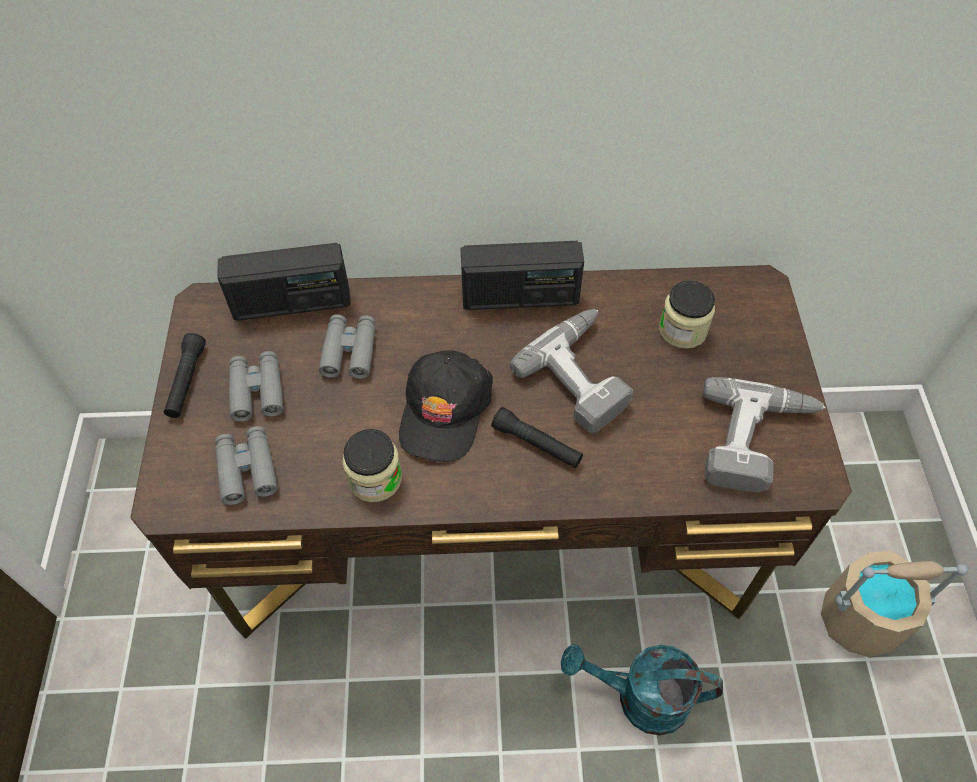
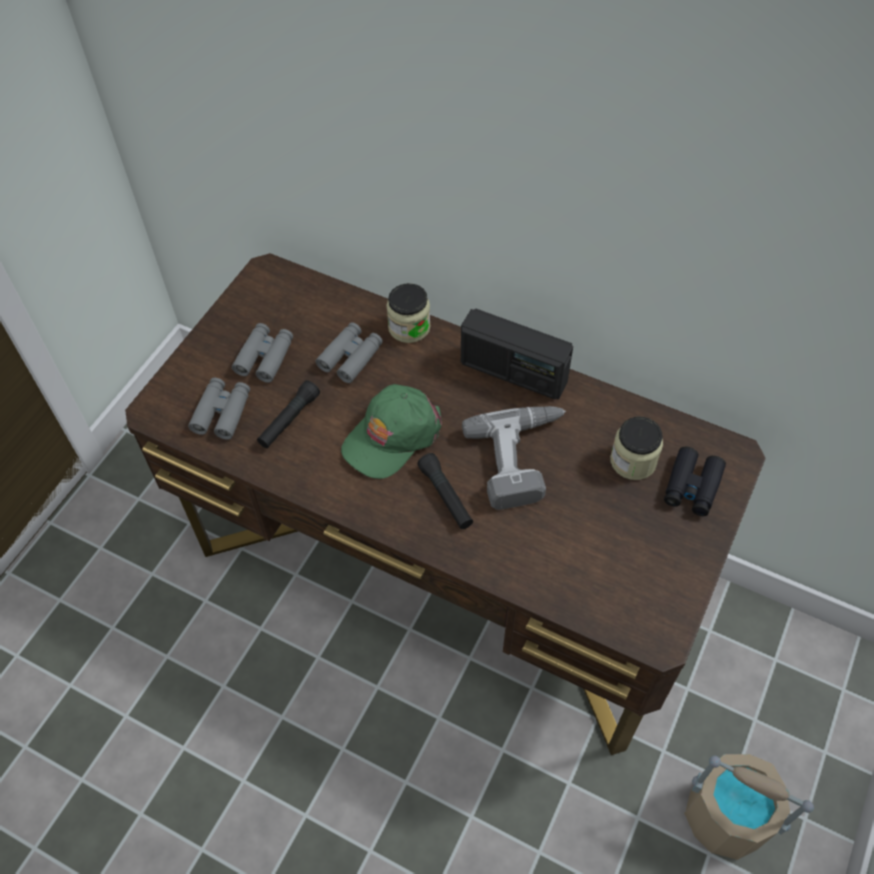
camera: 30 degrees right, 0 degrees up
black flashlight [164,333,206,418] -> black flashlight moved to [257,380,320,448]
radio [218,243,351,321] -> none
jar [342,429,402,502] -> jar moved to [386,283,430,343]
black cap [399,350,493,462] -> green cap [341,384,442,479]
turquoise watering can [561,644,723,736] -> none
power drill [703,377,826,492] -> none
none -> black binoculars [664,447,726,516]

